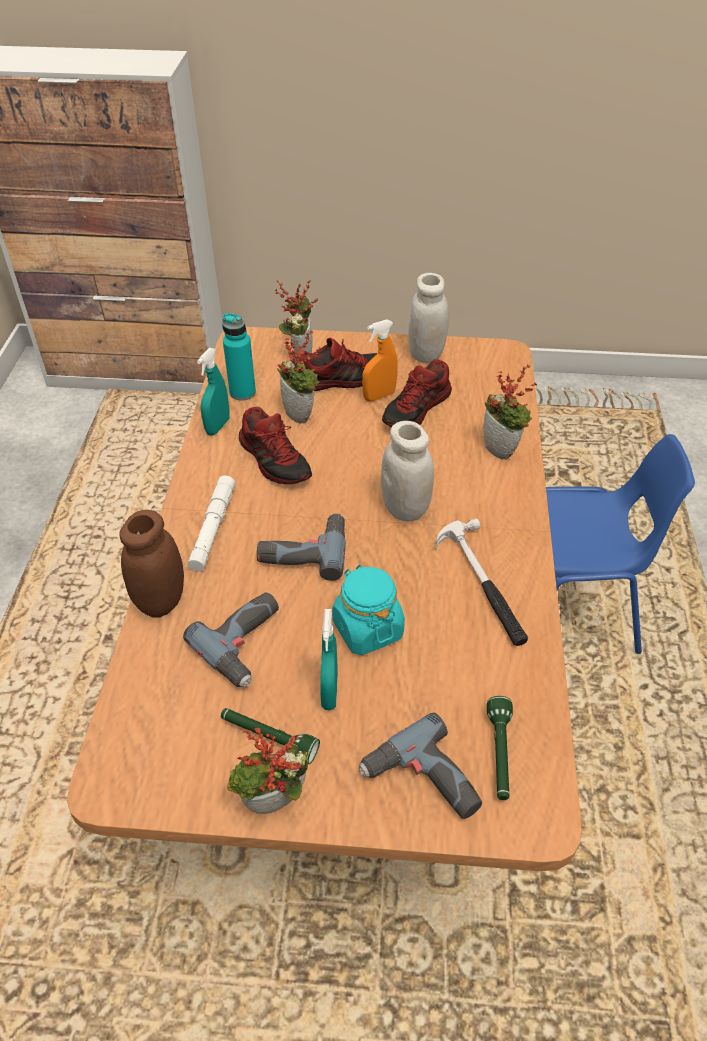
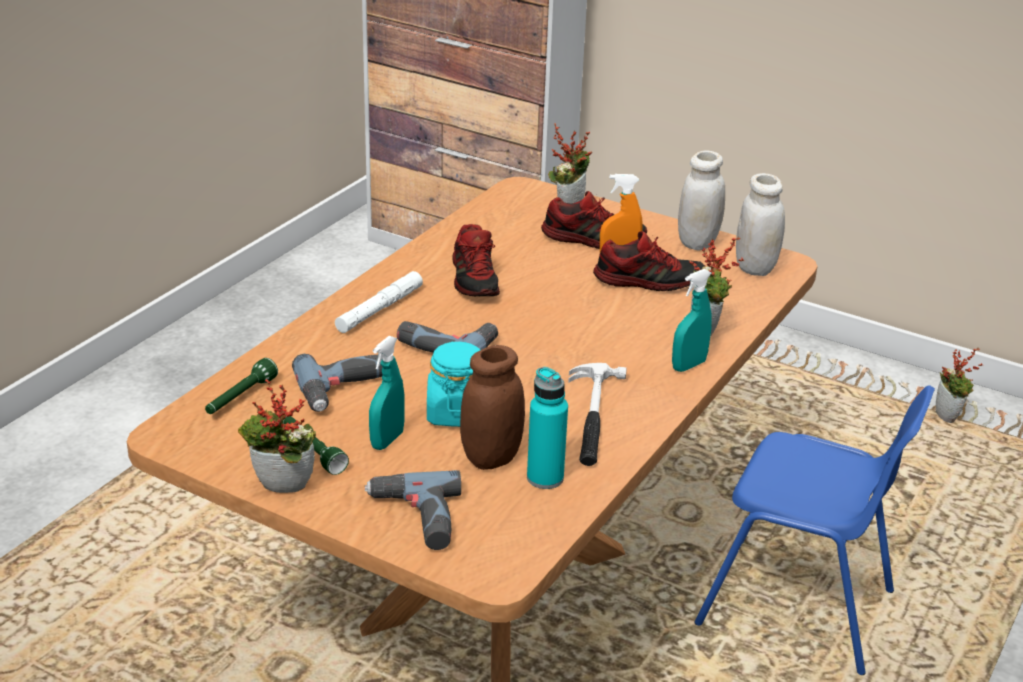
camera: 25 degrees right, 15 degrees down
brown jar [119,510,184,618] -> brown jar moved to [460,345,525,470]
turquoise spray bottle [197,348,230,436] -> turquoise spray bottle moved to [672,269,712,372]
turquoise bottle [222,313,256,401] -> turquoise bottle moved to [527,367,568,489]
potted plant [277,330,322,424] -> potted plant moved to [936,348,982,423]
white jar [381,421,434,521] -> white jar moved to [736,173,785,276]
shoe [382,359,452,427] -> shoe turned 150 degrees counterclockwise [593,231,705,291]
green flashlight [487,696,513,800] -> green flashlight moved to [205,358,278,414]

